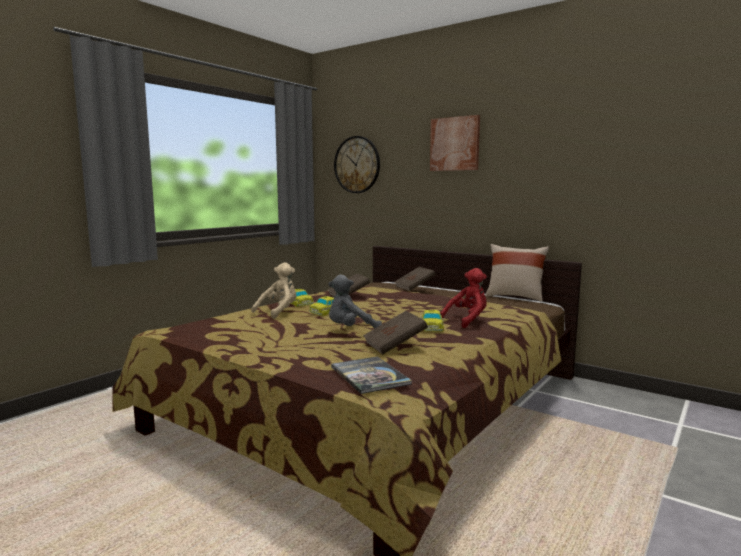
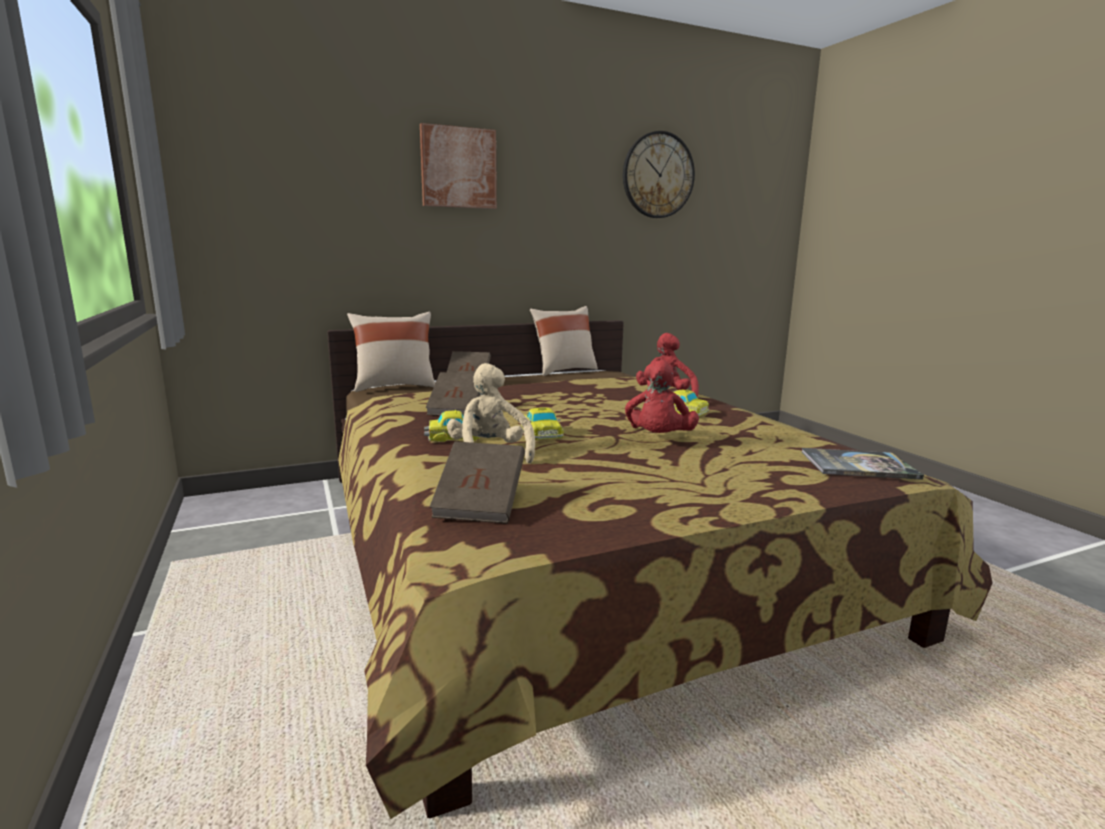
camera: 60 degrees left, 5 degrees up
grey plush toy [328,275,382,328] -> red plush toy [625,360,699,433]
wall clock [334,136,380,193] -> wall clock moved to [623,131,695,218]
brown book [363,311,428,355] -> brown book moved to [430,441,525,524]
none -> beige pillow [347,312,435,392]

